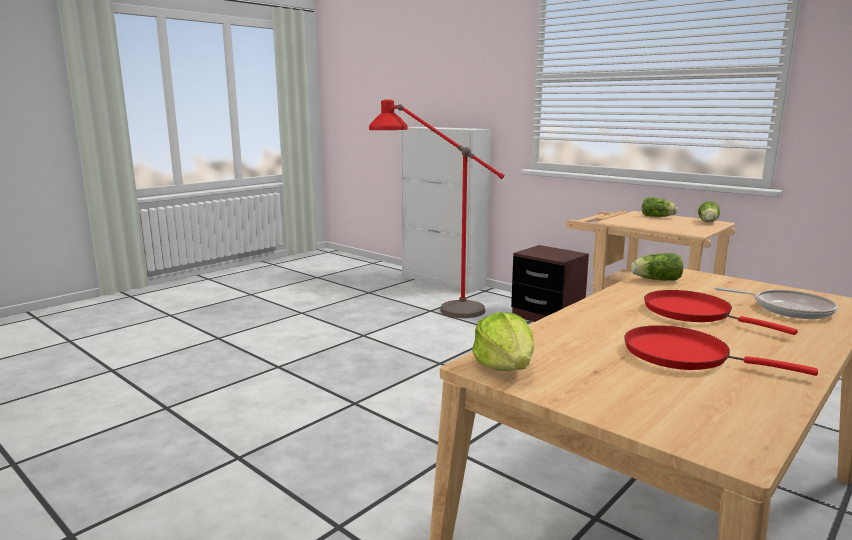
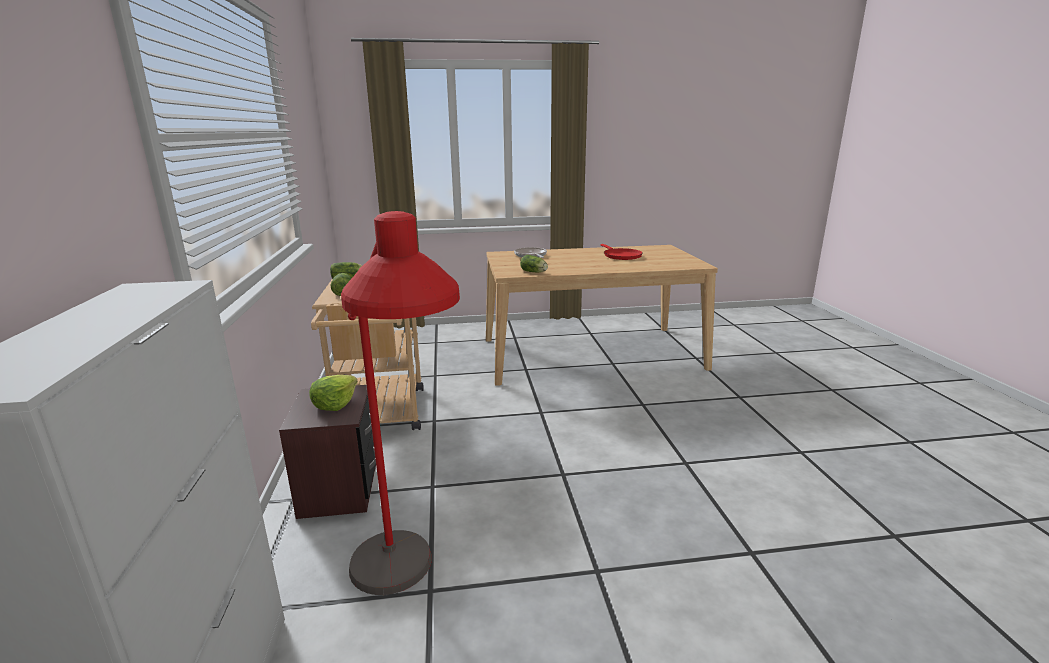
camera: 140 degrees left, 5 degrees up
lettuce [472,312,534,371] -> lettuce moved to [309,375,358,411]
red frying pan [644,290,798,335] -> none

